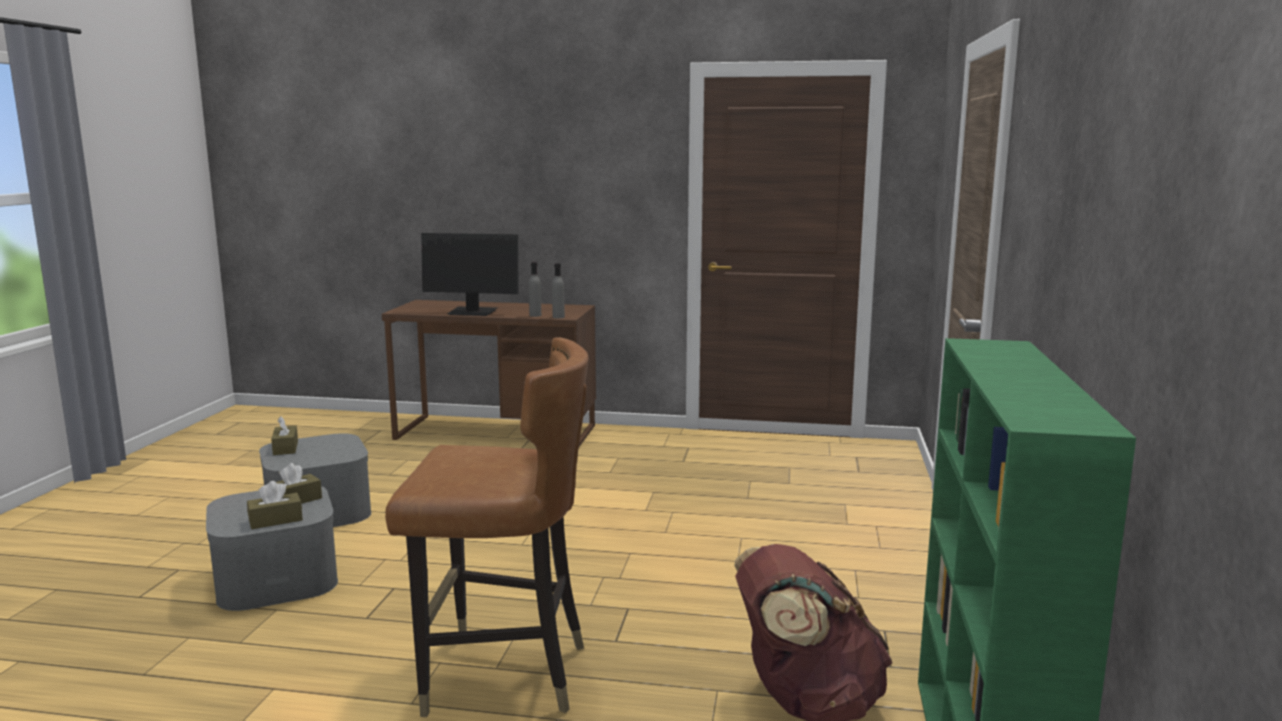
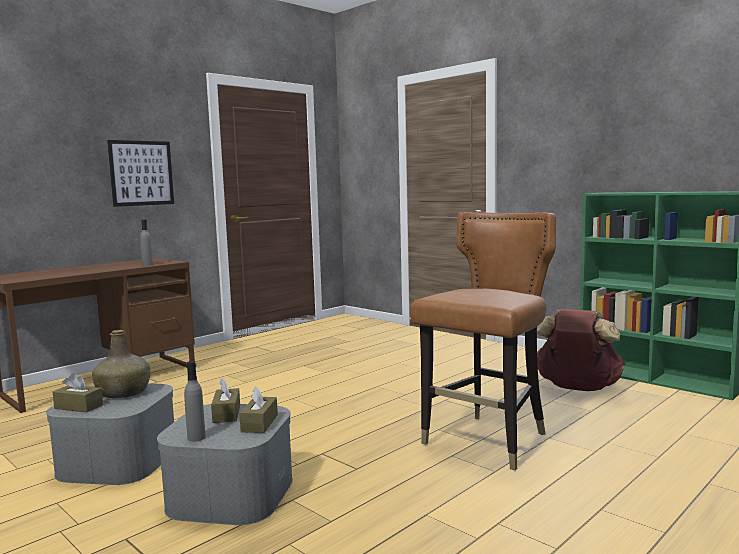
camera: 55 degrees left, 5 degrees down
monitor [421,233,518,316] -> none
grey bottle [552,263,565,318] -> grey bottle moved to [184,361,206,442]
none -> green bottle [92,330,150,398]
none -> picture [107,140,174,207]

